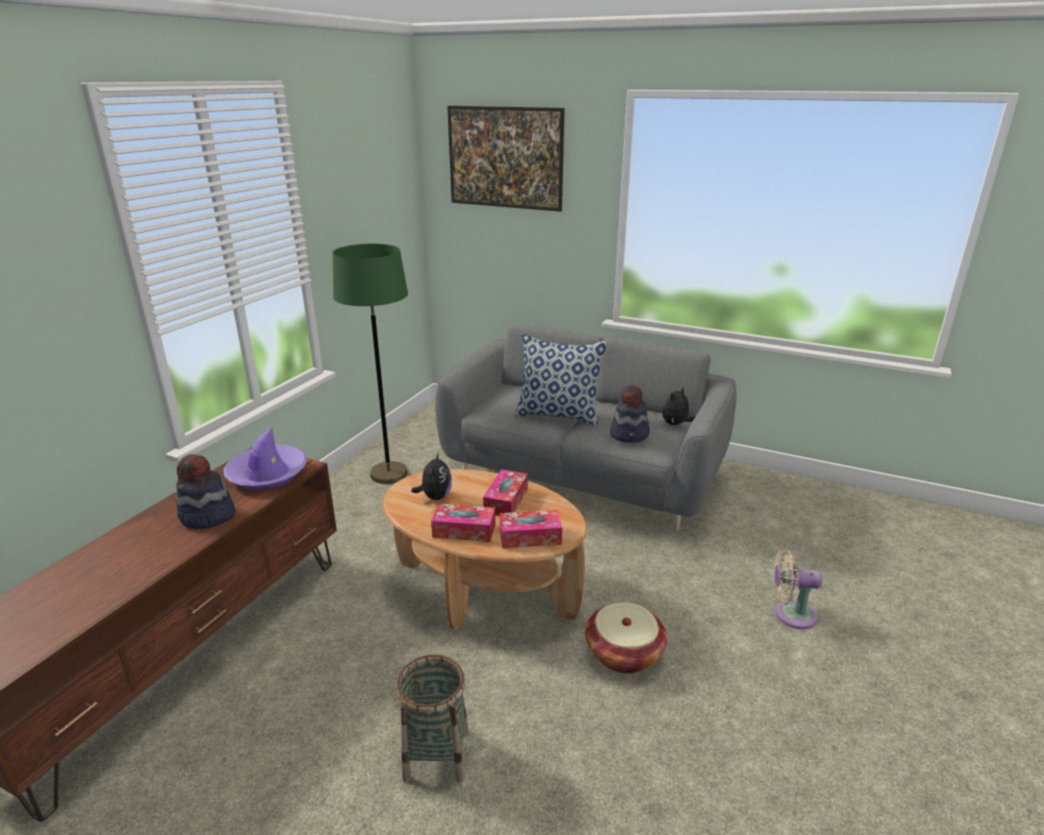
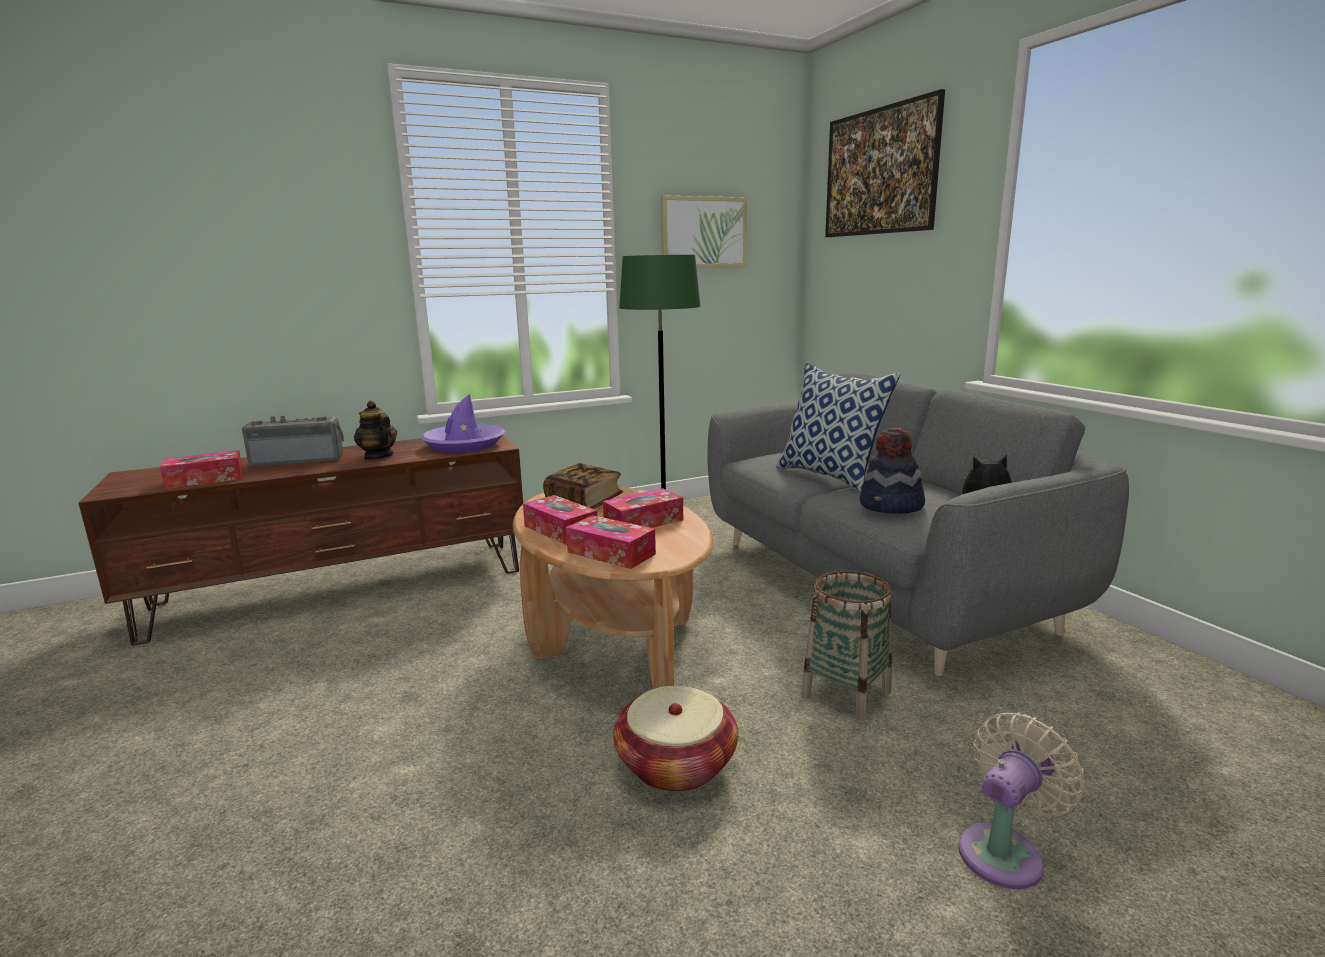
camera: 40 degrees right, 10 degrees down
hat [176,454,235,529] -> teapot [354,401,397,460]
basket [396,654,469,783] -> basket moved to [801,571,892,721]
plush toy [411,452,452,500] -> book [543,463,623,509]
beige fan [773,549,822,629] -> beige fan turned 90 degrees clockwise [958,712,1085,889]
none -> tissue box [160,450,243,489]
none -> radio [242,416,344,467]
none -> picture [661,195,747,268]

